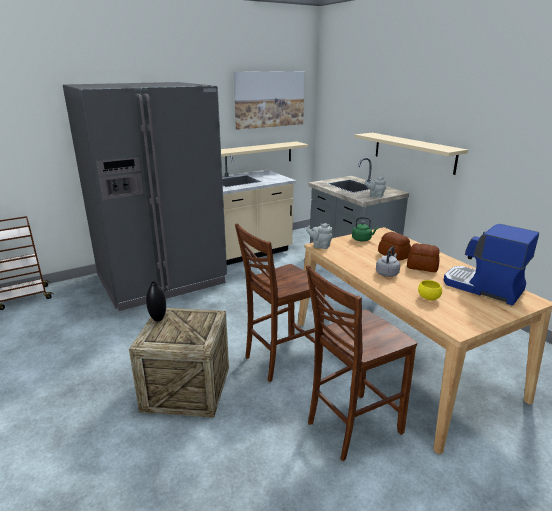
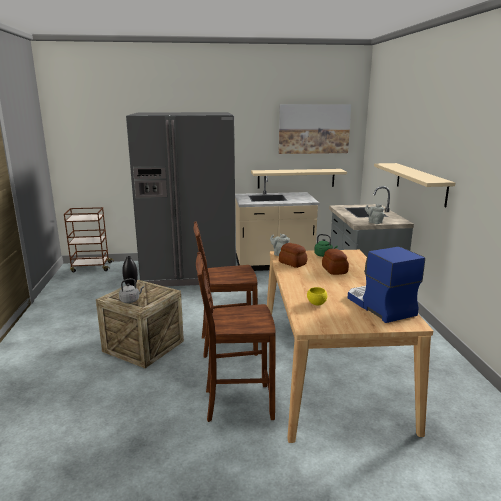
camera: 25 degrees right, 5 degrees down
grey kettle [376,246,400,277] -> grey kettle moved to [119,278,144,303]
bread [407,243,440,272] -> bread moved to [279,243,307,268]

